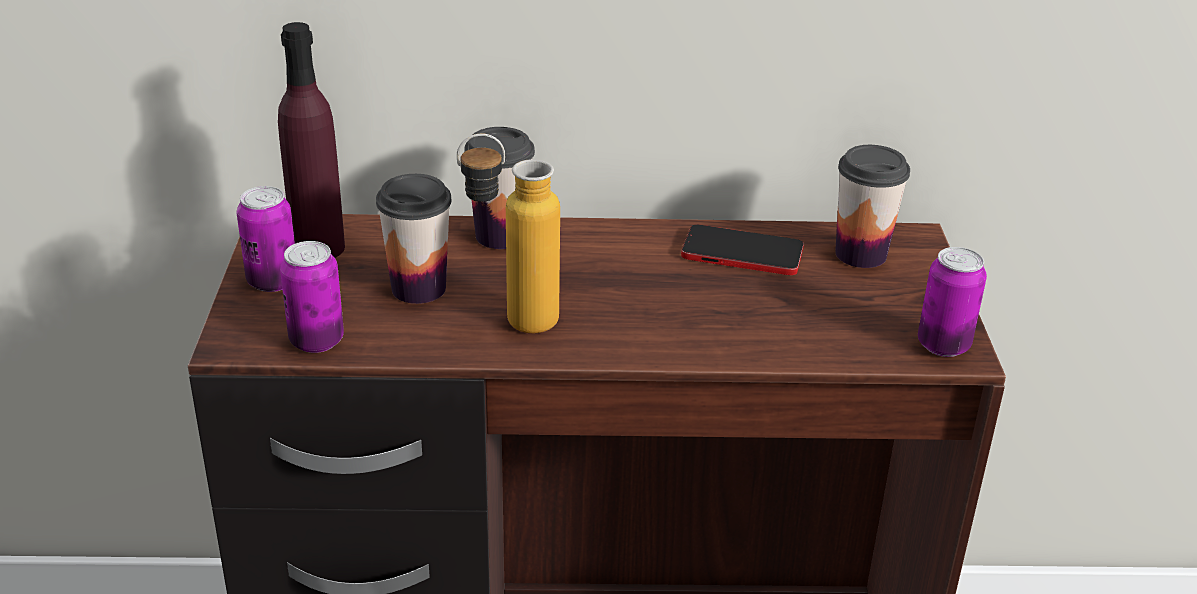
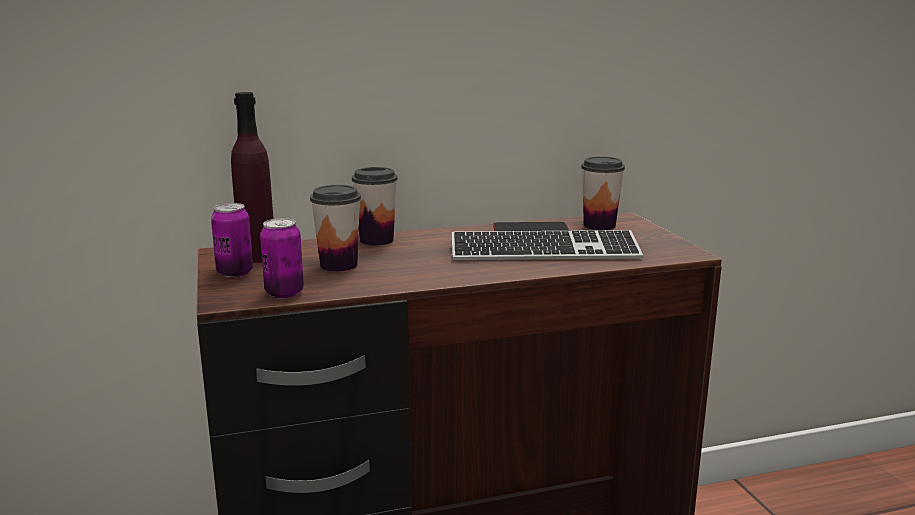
camera: 15 degrees left, 15 degrees down
bottle [457,134,560,333] -> none
can [918,247,987,357] -> none
none -> keyboard [452,230,643,260]

